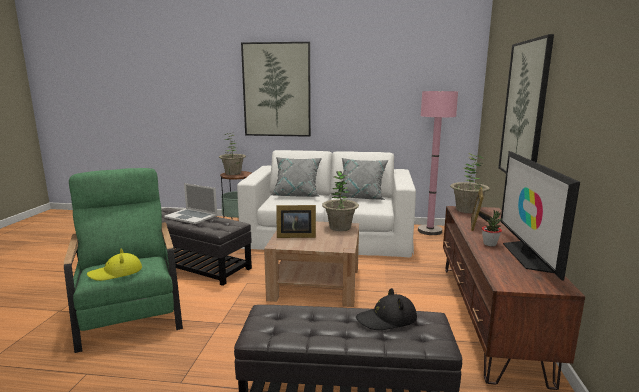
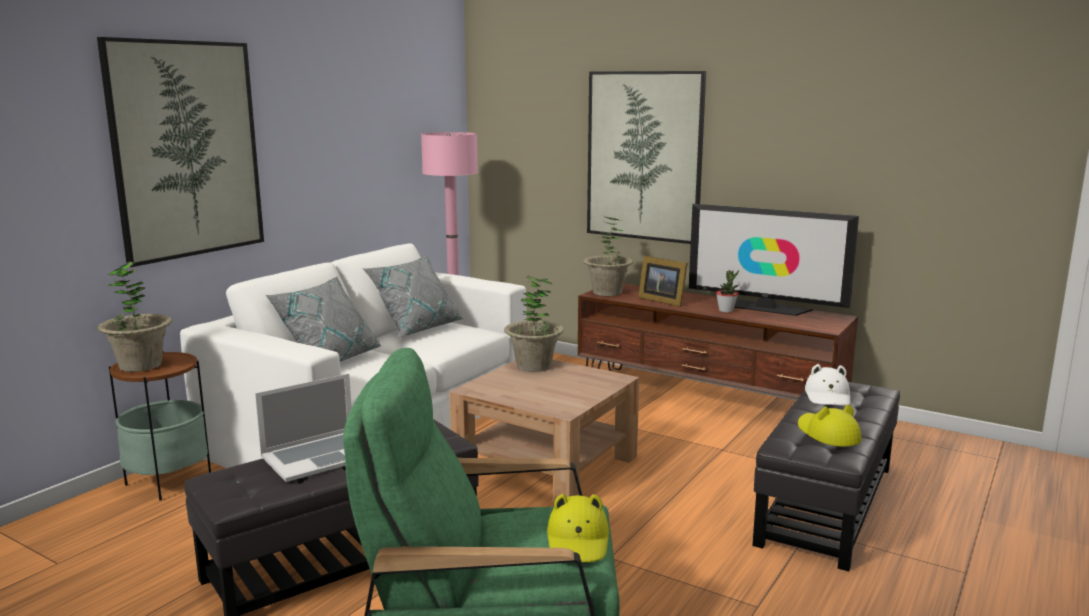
camera: 65 degrees left, 0 degrees up
picture frame [276,205,316,238] -> none
black hat [356,288,417,330] -> white hat [805,364,850,406]
none -> yellow hat [798,404,862,447]

